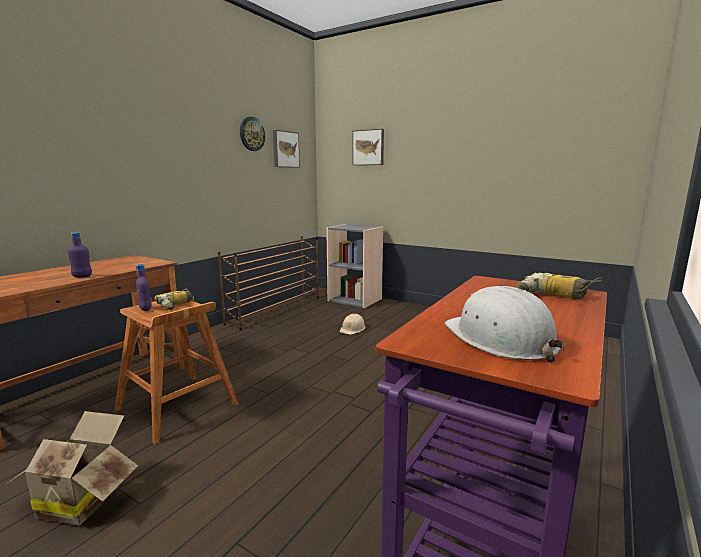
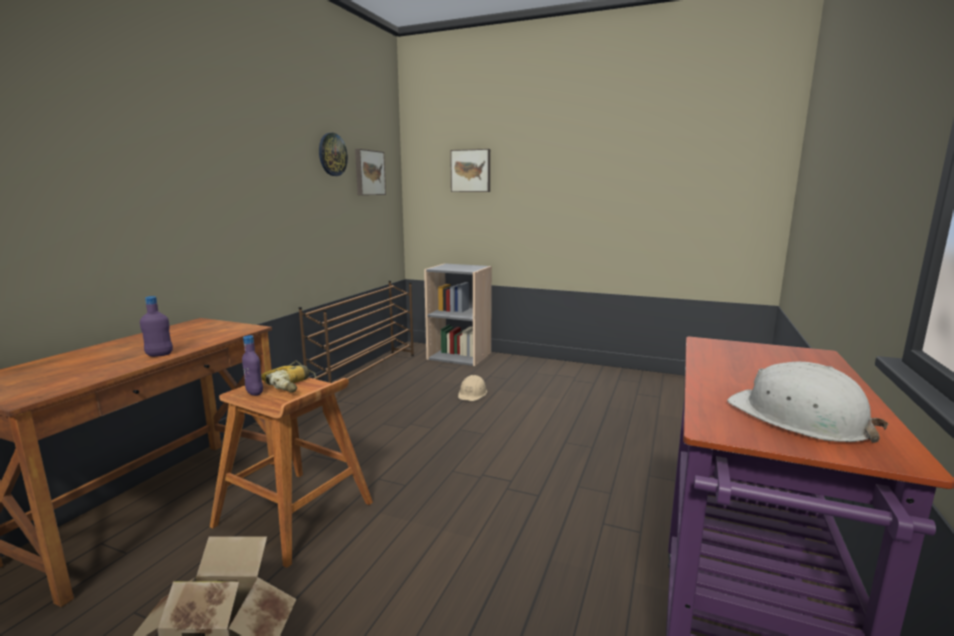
camera: 10 degrees left, 0 degrees up
power drill [514,273,602,300] -> none

